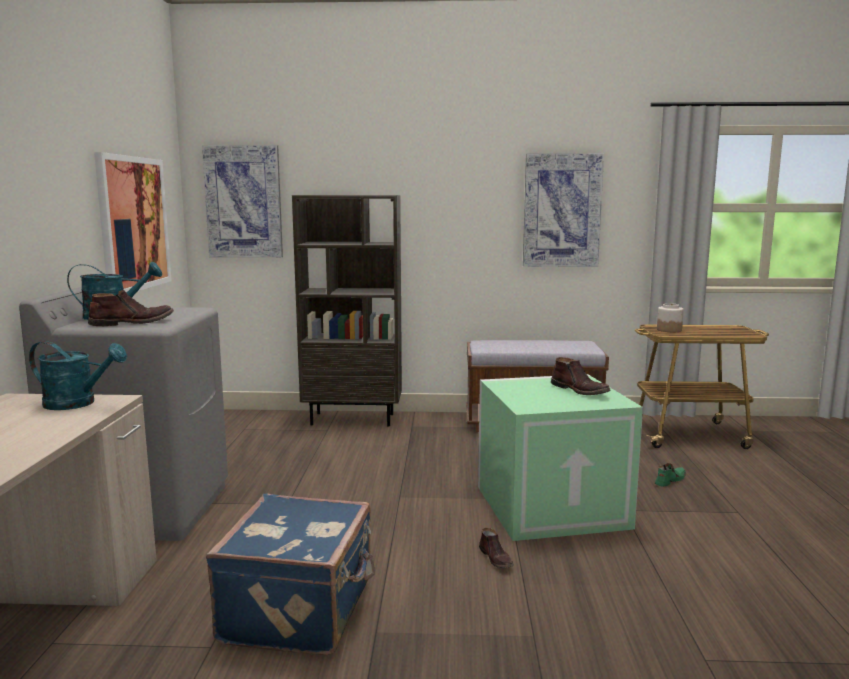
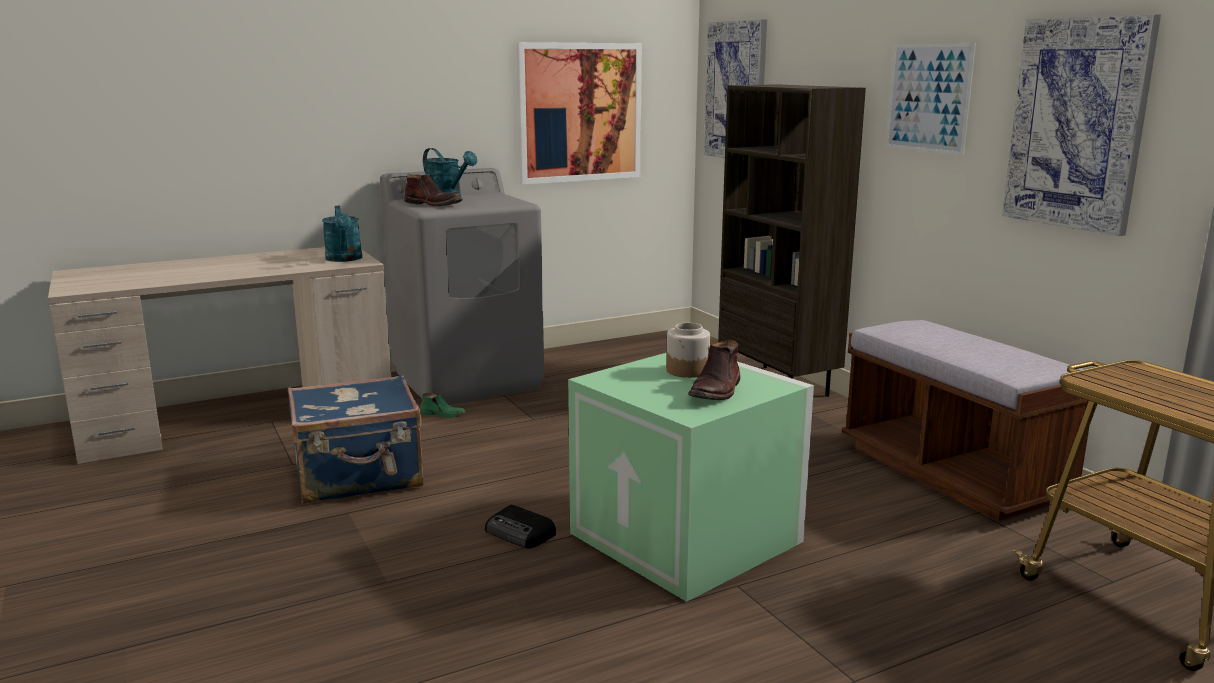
camera: 60 degrees right, 5 degrees up
brown shoe [479,528,514,568] -> radio [485,505,556,548]
green shoe [655,463,686,487] -> green shoe moved to [420,393,466,418]
jar [657,303,684,332] -> jar moved to [666,323,710,378]
none -> picture [886,43,976,156]

